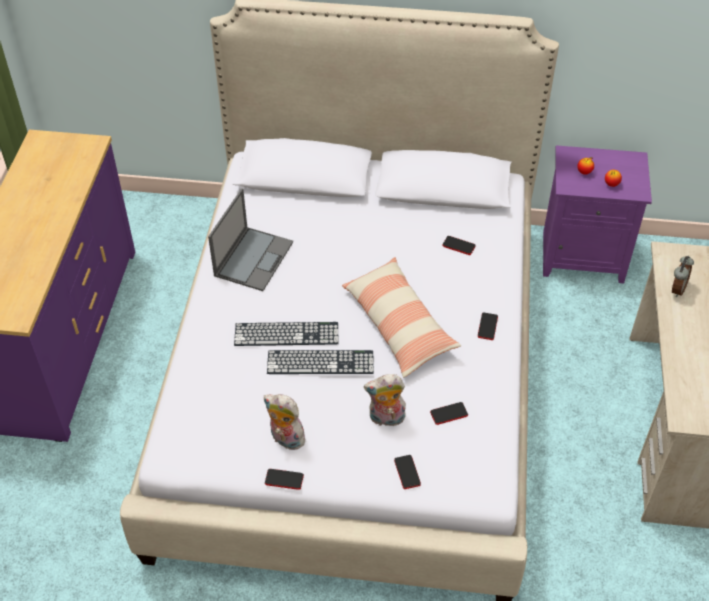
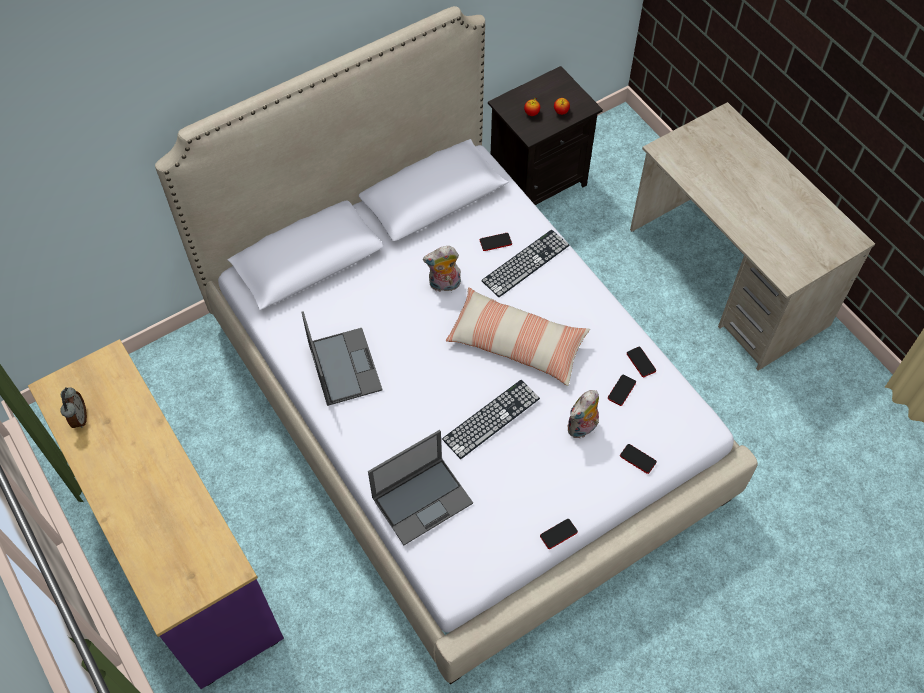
camera: 40 degrees left, 10 degrees up
keyboard [234,322,339,346] -> keyboard moved to [481,230,570,297]
plush toy [264,394,307,451] -> plush toy moved to [423,246,461,293]
phone [478,312,498,340] -> phone moved to [627,347,656,377]
purple nightstand [543,145,652,283] -> black nightstand [488,66,603,205]
alarm clock [672,256,694,298] -> alarm clock moved to [60,387,87,428]
none -> laptop [368,430,473,545]

